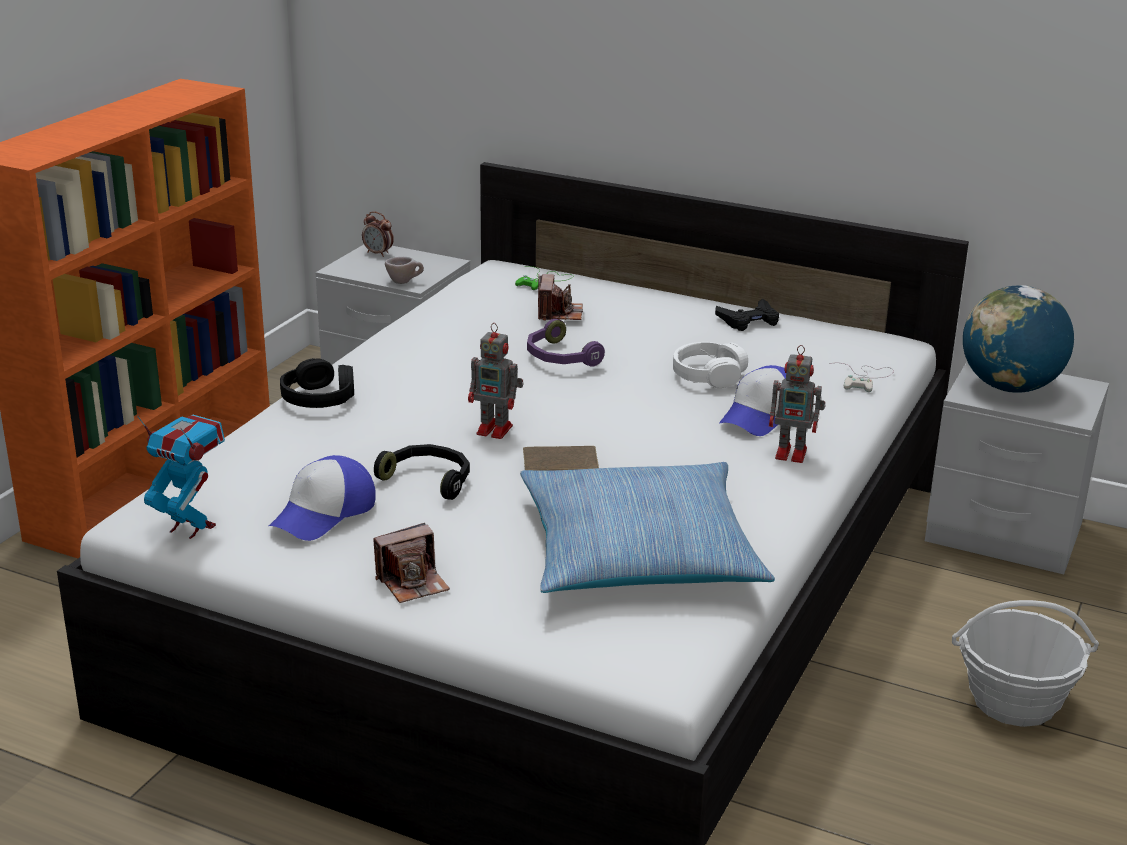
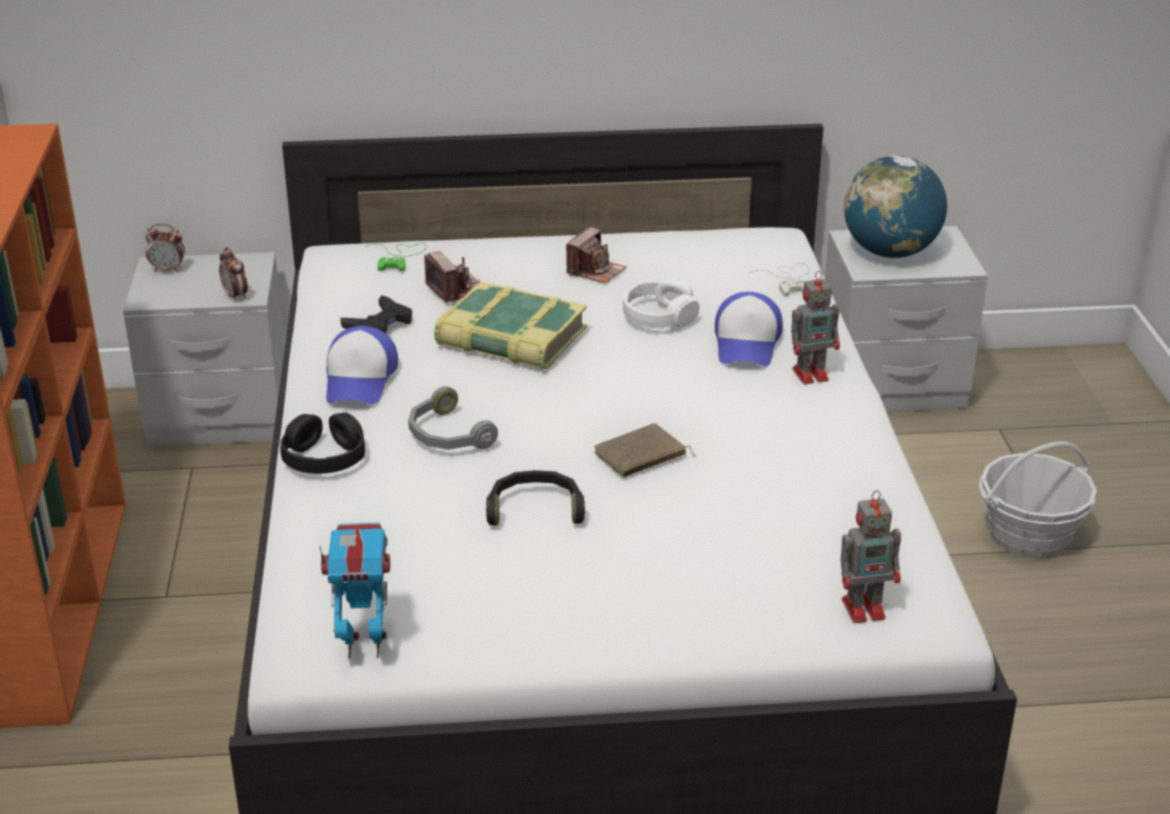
camera: 30 degrees left, 5 degrees up
cap [269,455,376,541] -> cap moved to [326,326,398,404]
camera [373,523,450,603] -> camera moved to [566,227,626,284]
beige cup [385,257,424,284] -> alarm clock [219,247,248,302]
toy robot [468,323,523,439] -> toy robot moved to [841,490,901,623]
pillow [520,462,775,593] -> none
purple headphones [527,319,605,367] -> book [434,282,587,369]
black game controller [715,299,779,331] -> black game controller moved to [340,295,412,333]
none -> grey headphones [408,386,498,450]

